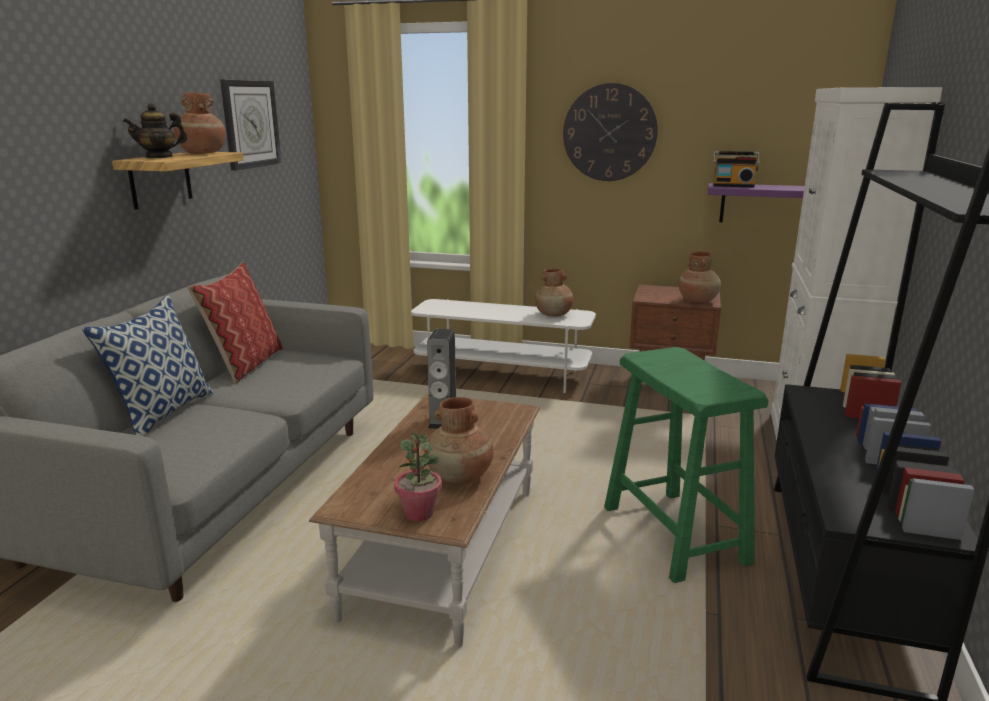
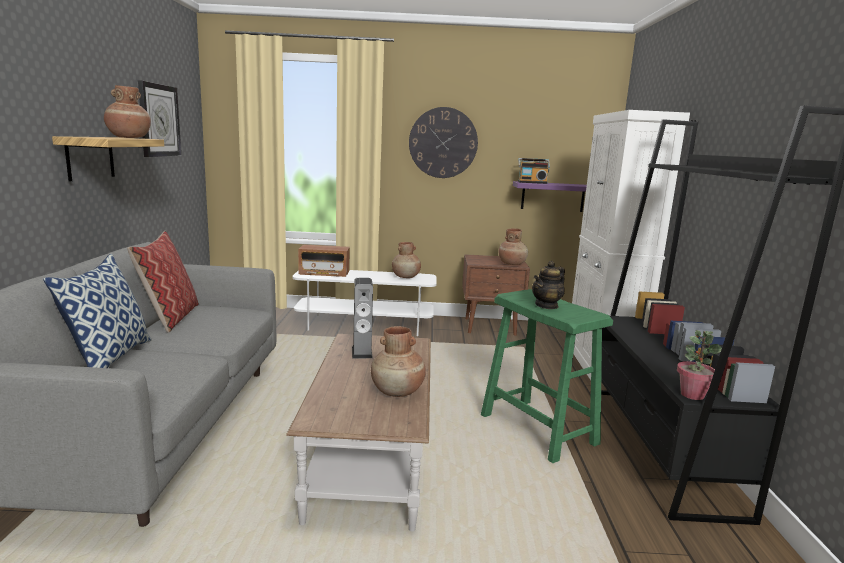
camera: 15 degrees left, 5 degrees down
teapot [123,103,187,158] -> teapot moved to [532,261,565,309]
potted plant [394,432,442,521] -> potted plant moved to [677,330,722,400]
none -> radio [298,245,350,277]

